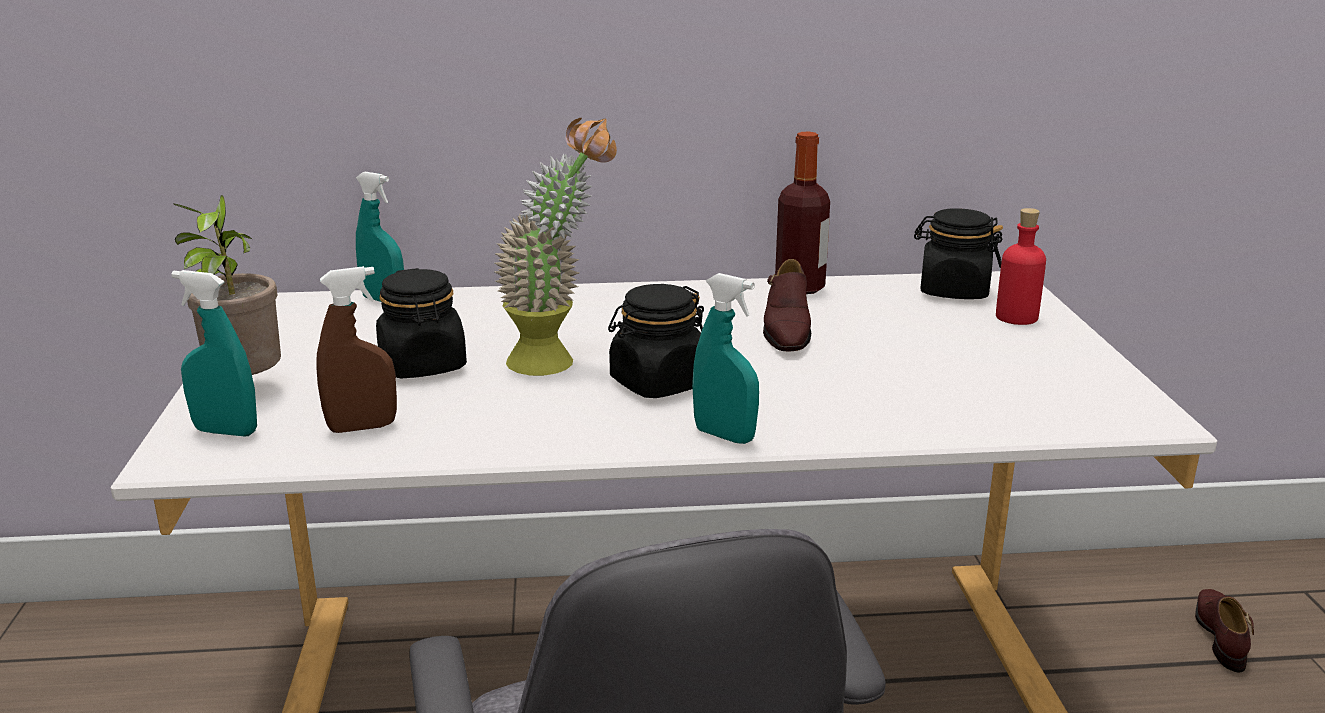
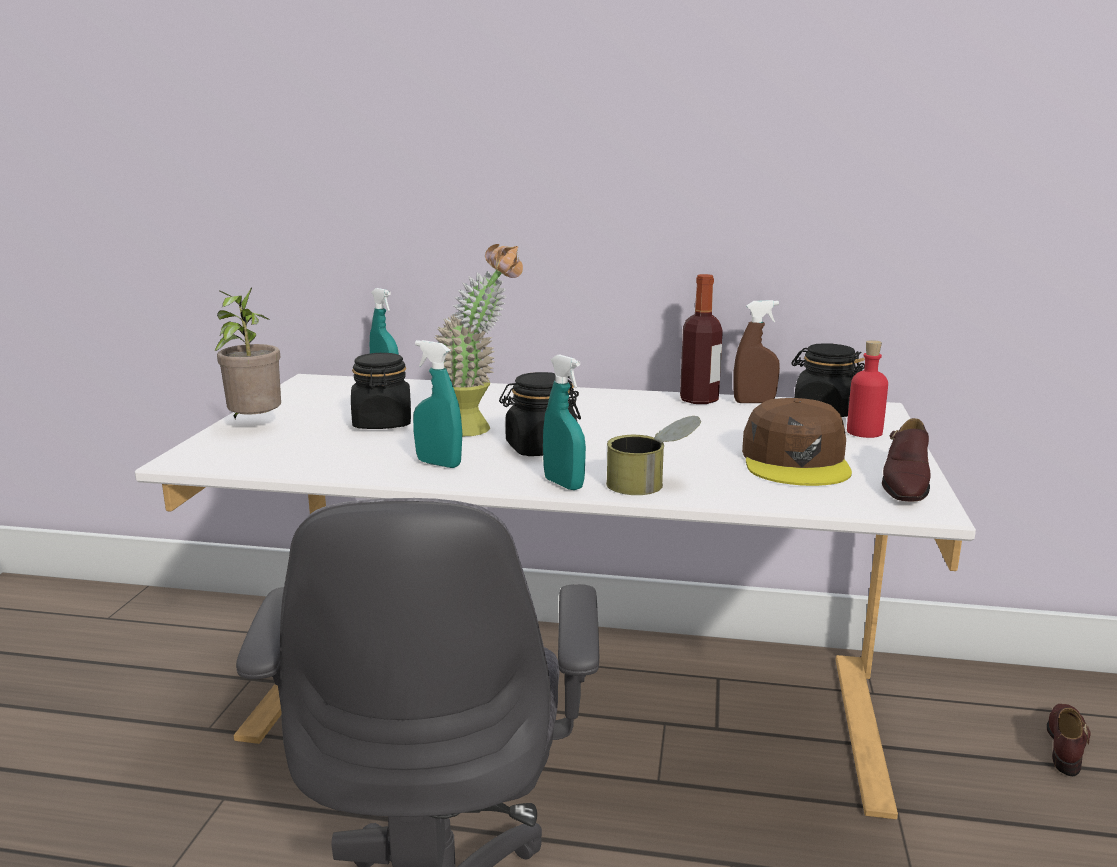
camera: 15 degrees right, 5 degrees down
turquoise spray bottle [171,270,257,436] -> turquoise spray bottle moved to [413,340,462,468]
brown spray bottle [316,266,397,433] -> brown spray bottle moved to [733,300,780,403]
brown shoe [763,259,811,351] -> brown shoe moved to [882,418,931,502]
none -> can [606,416,701,495]
none -> brown cap [742,398,852,486]

